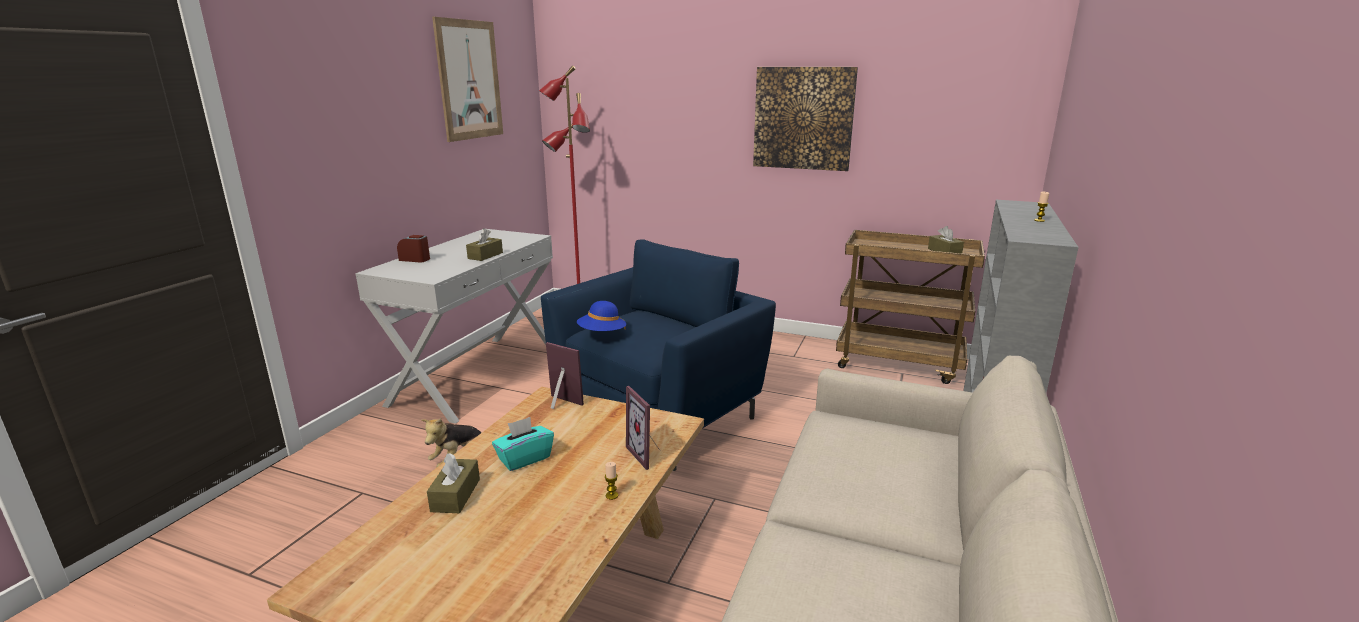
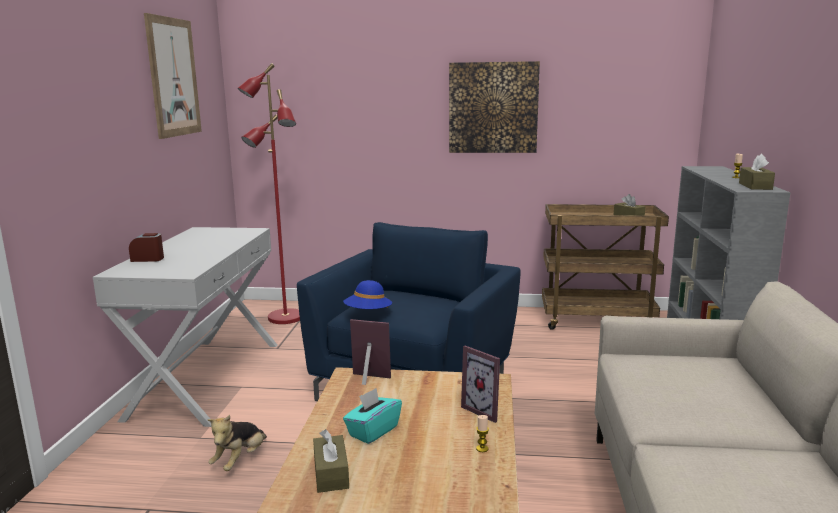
camera: 15 degrees left, 5 degrees down
brown tissue box [466,228,503,261] -> brown tissue box moved to [739,154,775,190]

